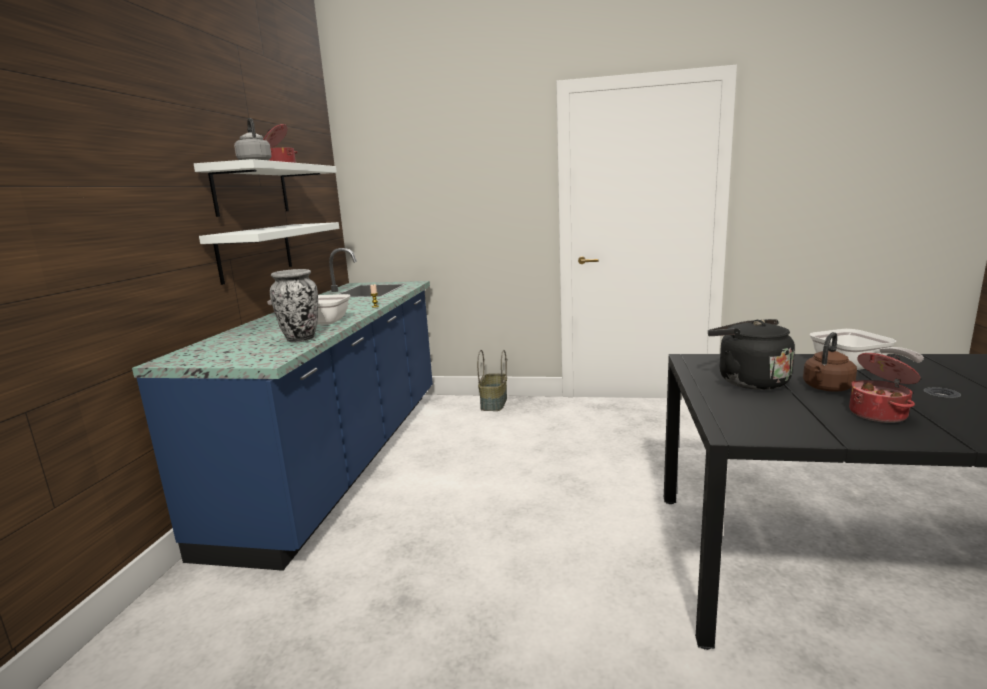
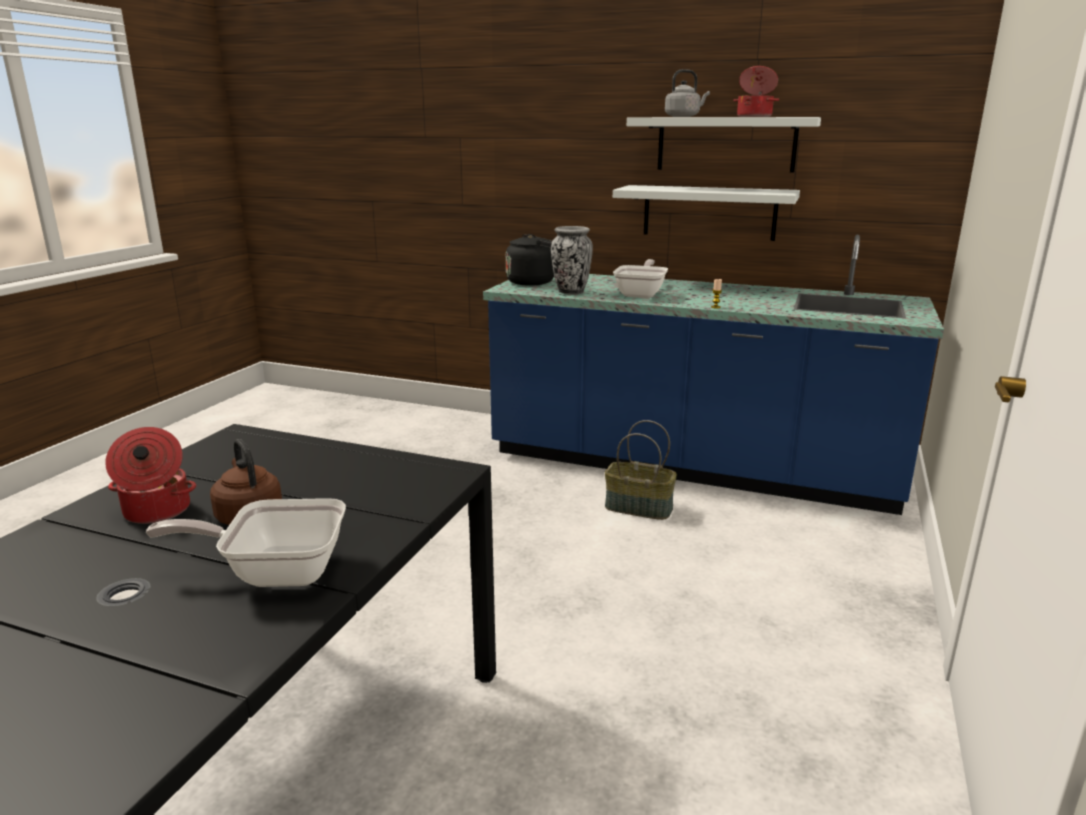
camera: 100 degrees right, 5 degrees up
basket [477,350,507,411] -> basket moved to [604,420,677,520]
black kettle [708,319,795,390] -> black kettle moved to [506,234,554,286]

